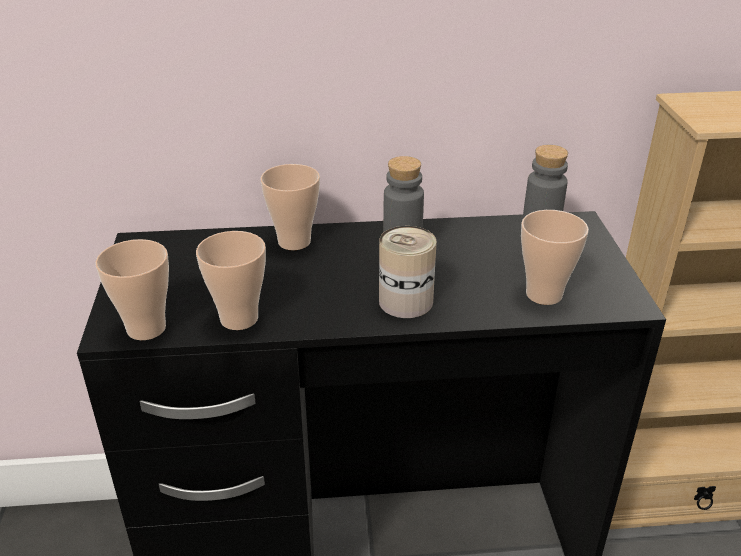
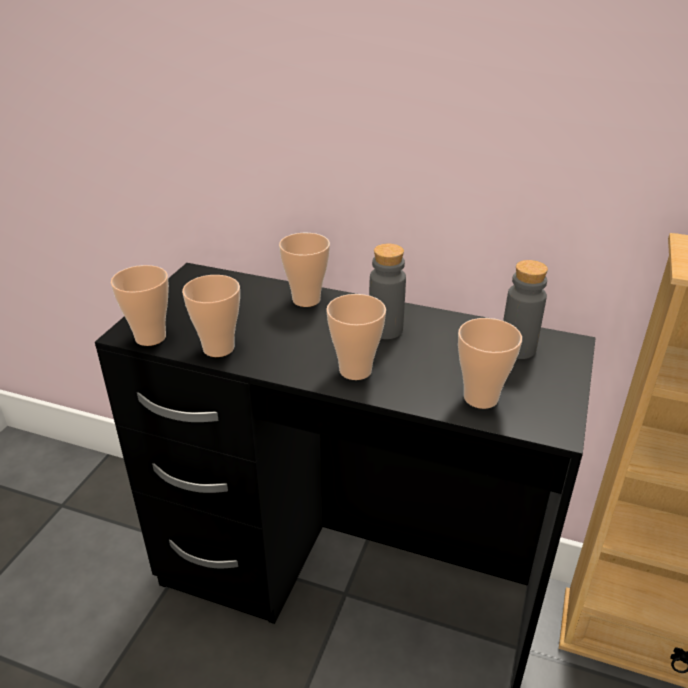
camera: 25 degrees right, 0 degrees up
can [379,226,437,318] -> cup [326,294,386,380]

